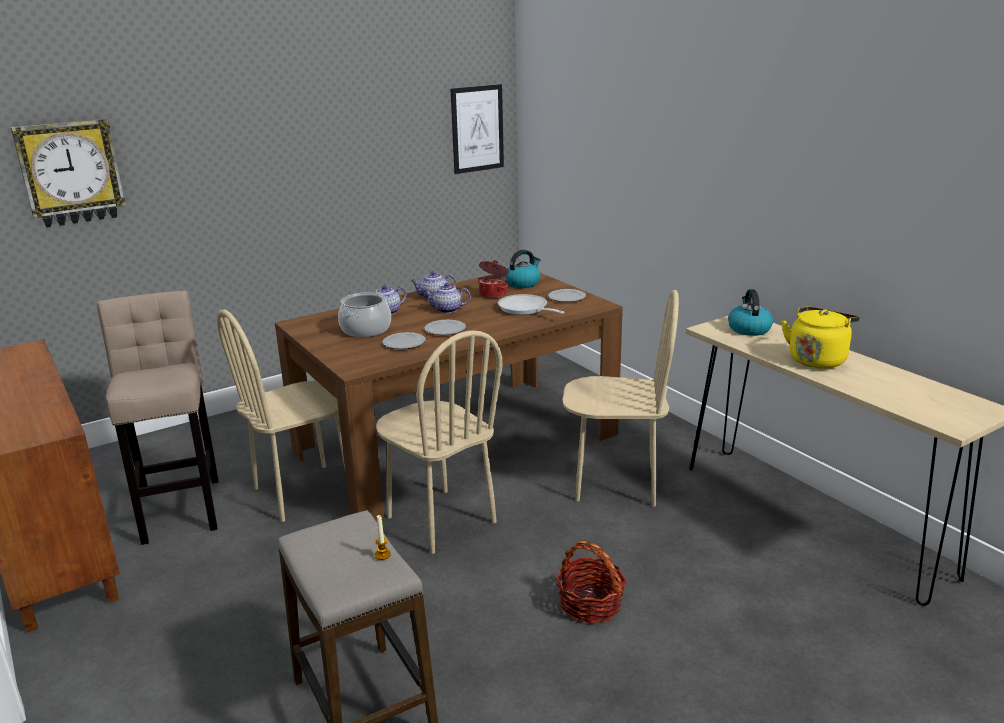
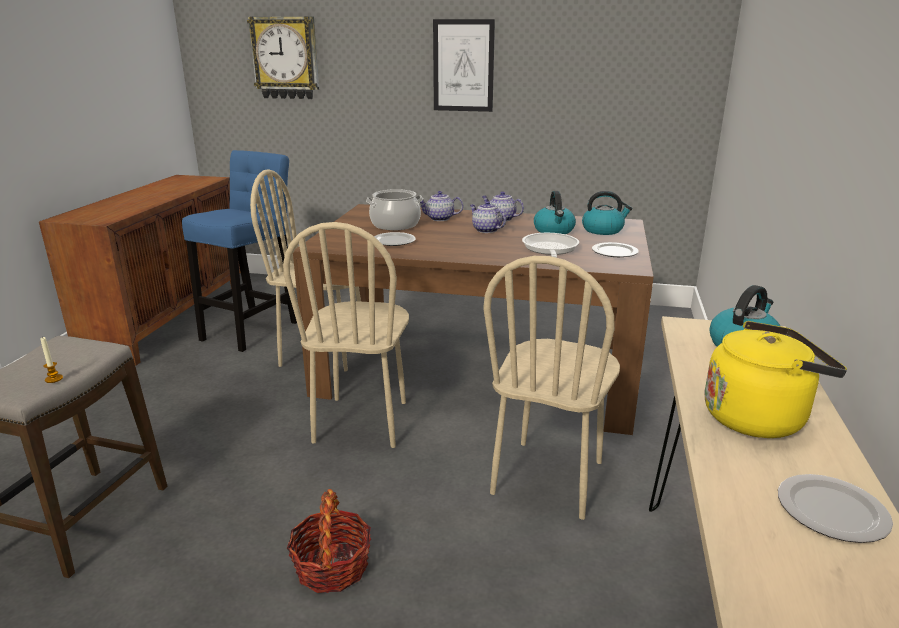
camera: 45 degrees right, 0 degrees up
beige stool [97,291,218,545] -> blue stool [182,150,297,352]
plate [425,320,466,335] -> plate moved to [778,474,893,543]
picture [451,84,504,174] -> picture moved to [433,19,495,112]
cooking pot [478,260,509,299] -> kettle [534,191,576,234]
beige chair [563,290,679,507] -> beige chair turned 60 degrees clockwise [483,256,620,520]

